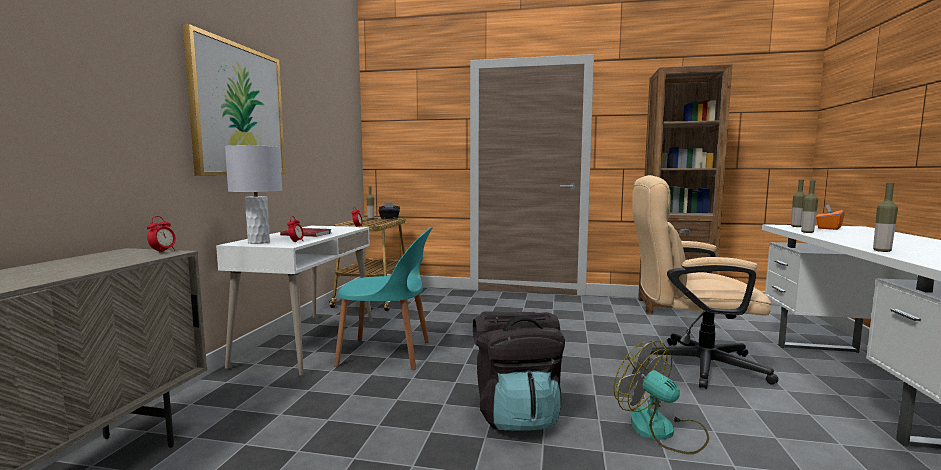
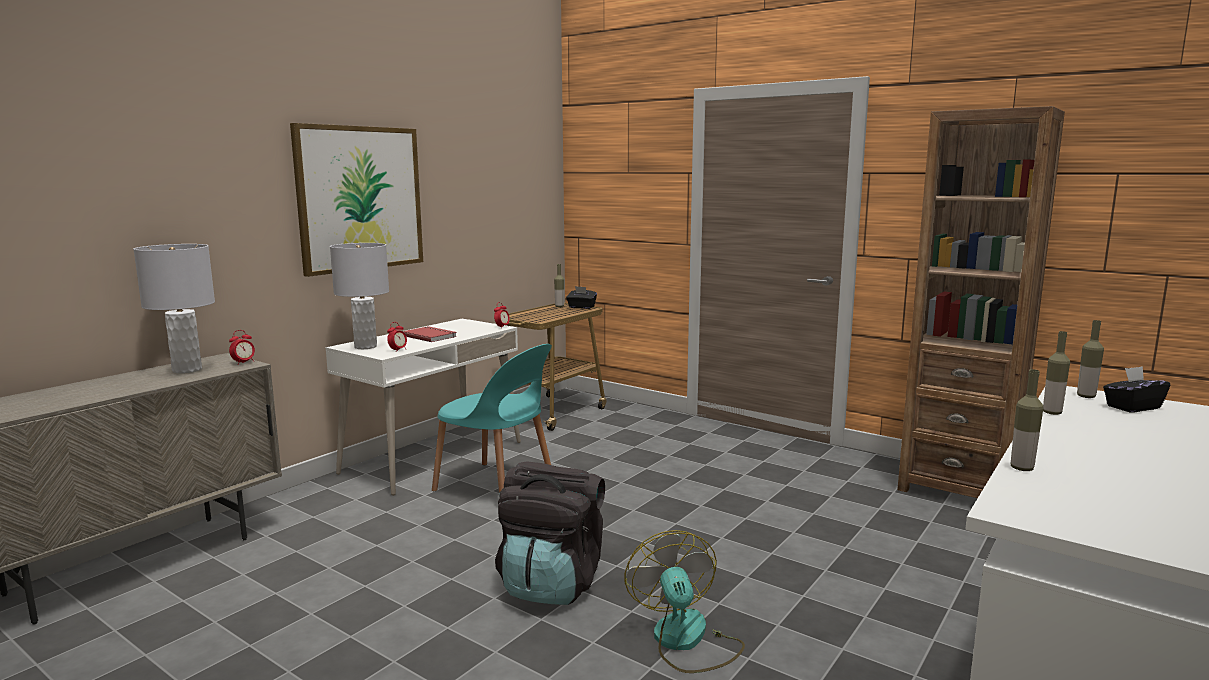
camera: 25 degrees right, 5 degrees up
beige office chair [632,175,779,389] -> none
orange tissue box [816,204,845,230] -> black tissue box [1103,366,1170,413]
none -> grey table lamp [133,244,215,374]

